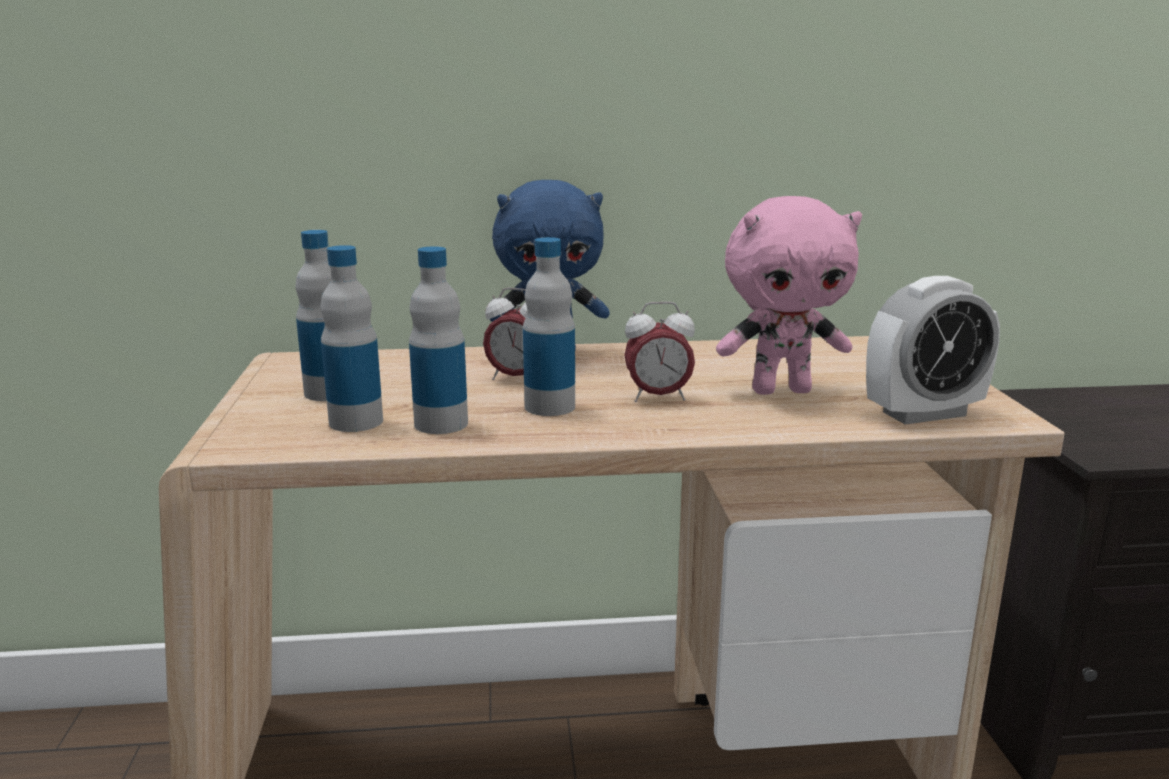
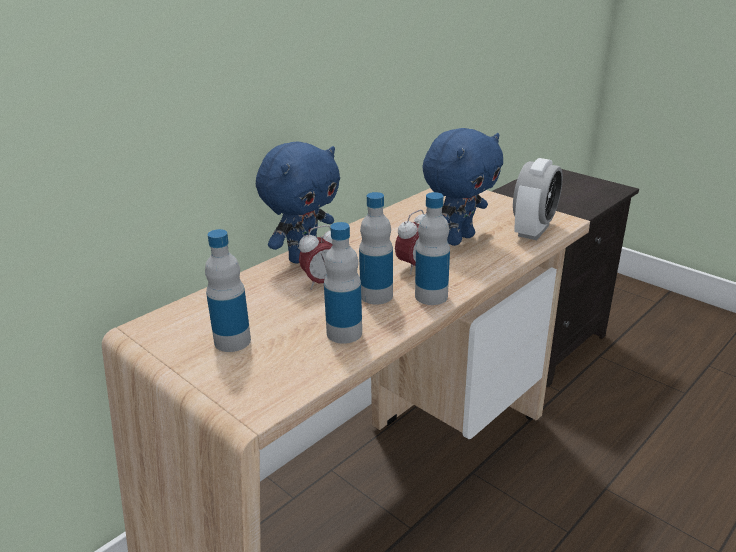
camera: 40 degrees left, 10 degrees up
bottle [320,245,383,432] -> bottle moved to [415,192,450,305]
pink plush toy [716,196,862,395] -> blue plush toy [422,128,503,246]

